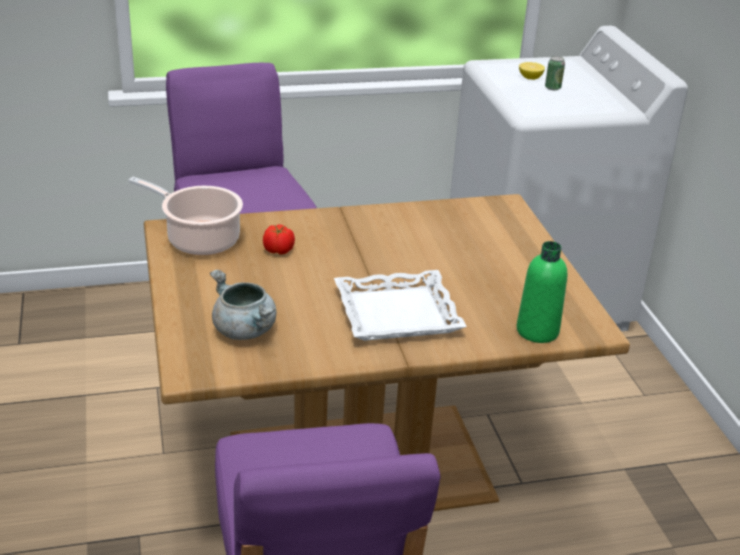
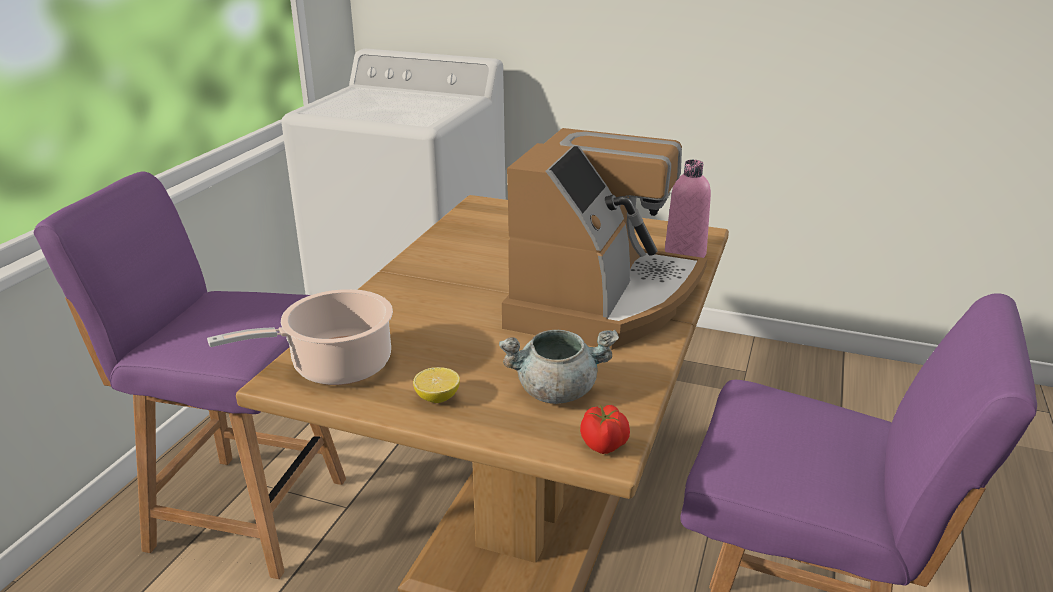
camera: 55 degrees left, 5 degrees down
tomato [263,224,295,255] -> tomato moved to [580,404,630,454]
white tray [334,270,467,341] -> coffee machine [502,128,707,350]
green bottle [517,241,567,343] -> pink bottle [665,160,711,258]
lemon [519,62,545,80] -> lemon moved to [413,367,460,403]
can [545,56,565,90] -> none

